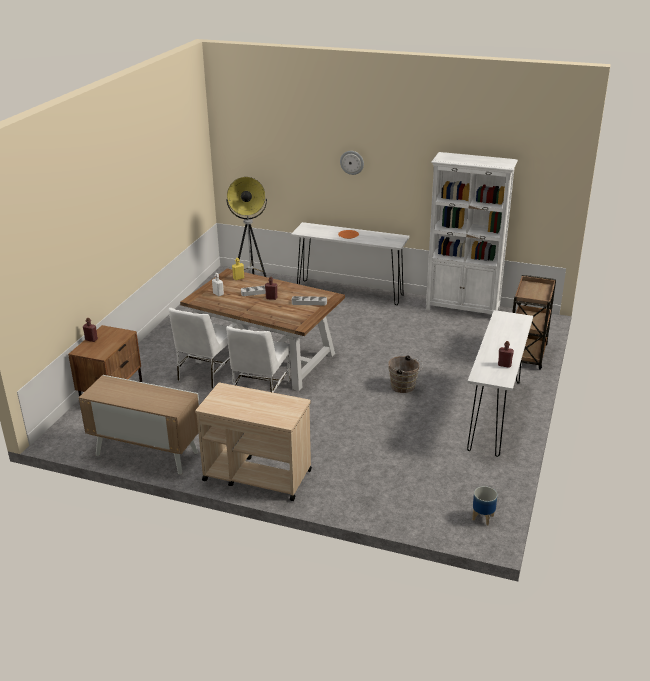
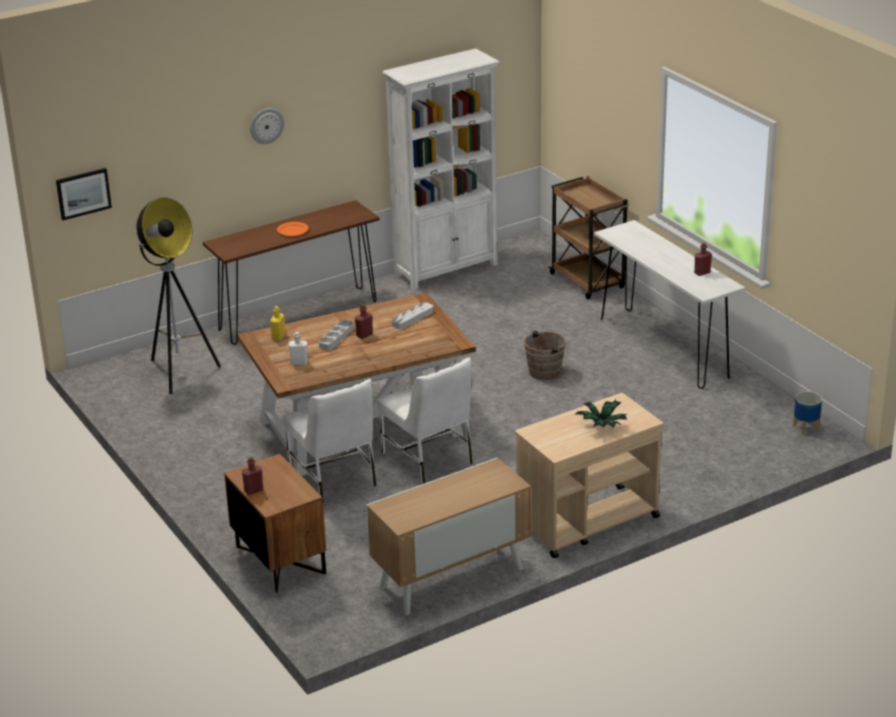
camera: 50 degrees left, 0 degrees up
white console table [291,222,409,305] -> brown console table [203,200,379,345]
none -> picture [56,168,112,220]
none -> potted plant [576,400,627,428]

